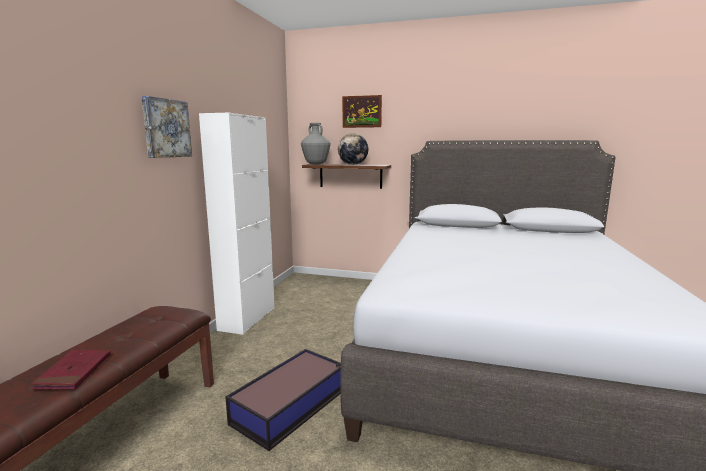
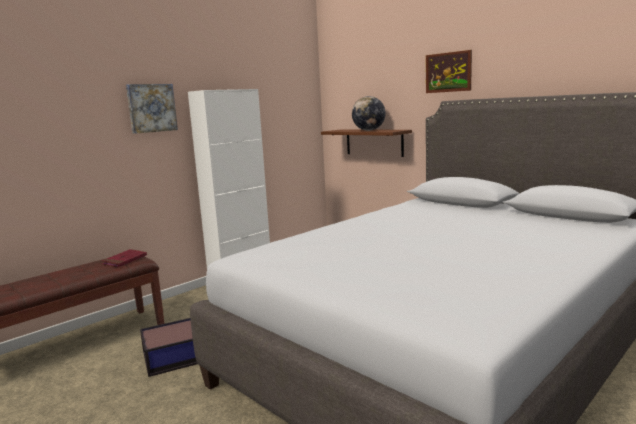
camera: 30 degrees right, 0 degrees up
red book [31,350,111,390] -> red book moved to [102,249,147,267]
grey vase [301,123,330,165] -> none
picture [342,95,382,128] -> picture moved to [426,50,472,93]

